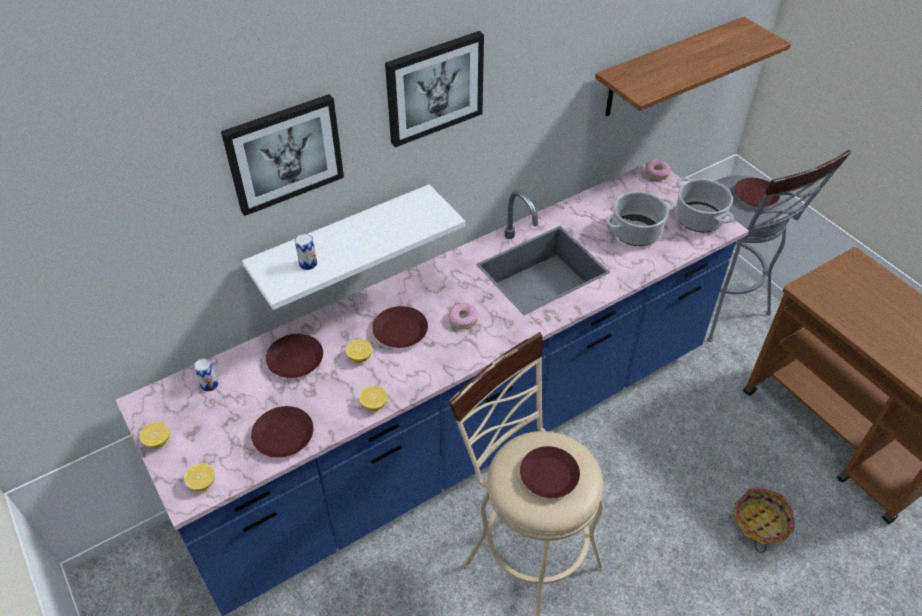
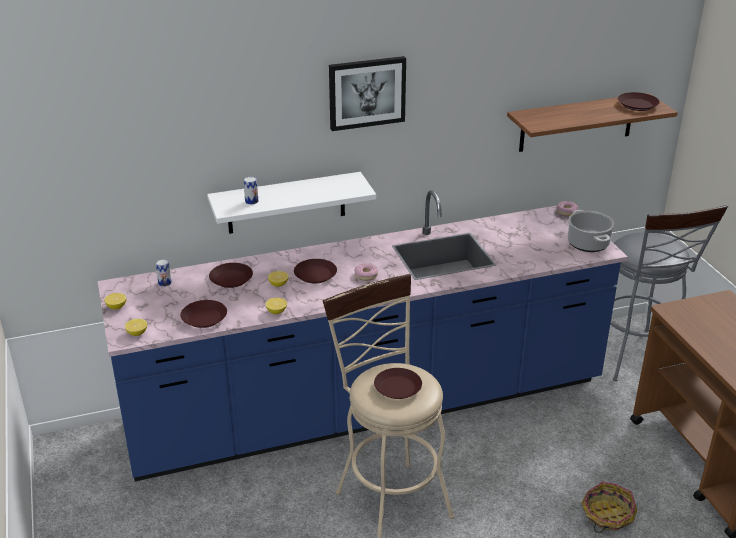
camera: 15 degrees right, 15 degrees down
picture [221,94,344,216] -> none
cooking pot [605,191,674,246] -> none
brown plate [734,178,780,207] -> brown plate moved to [618,92,660,111]

